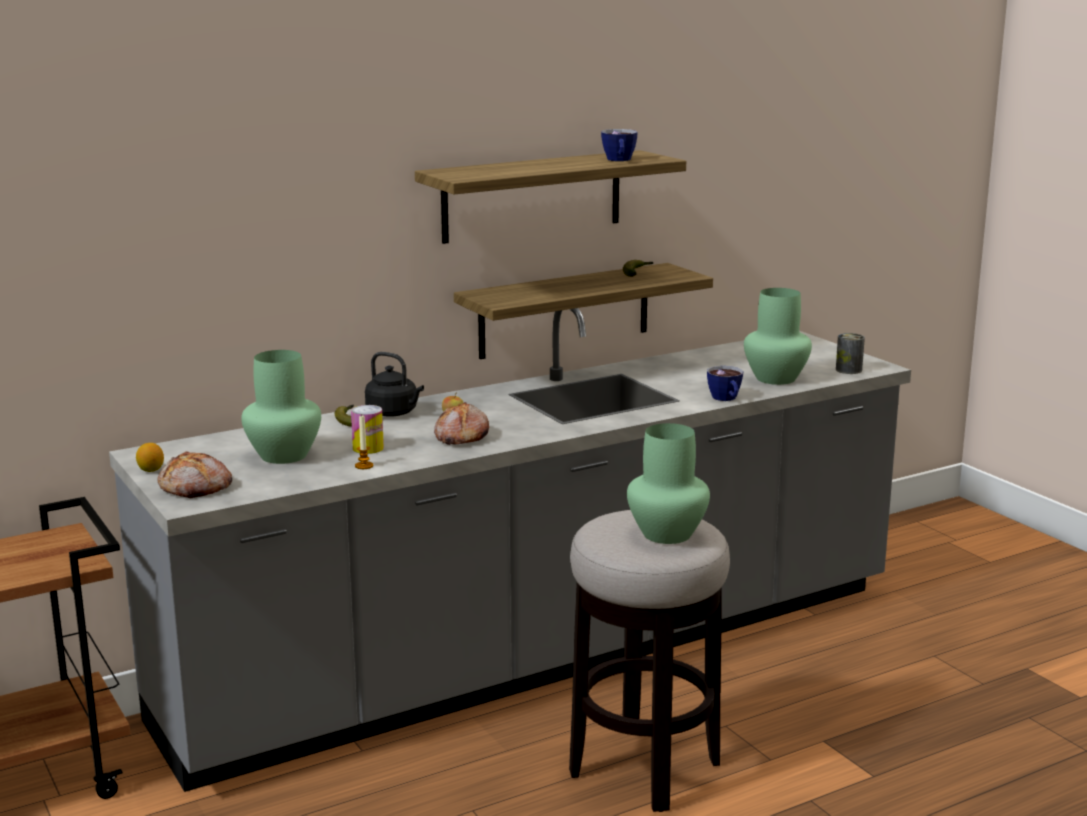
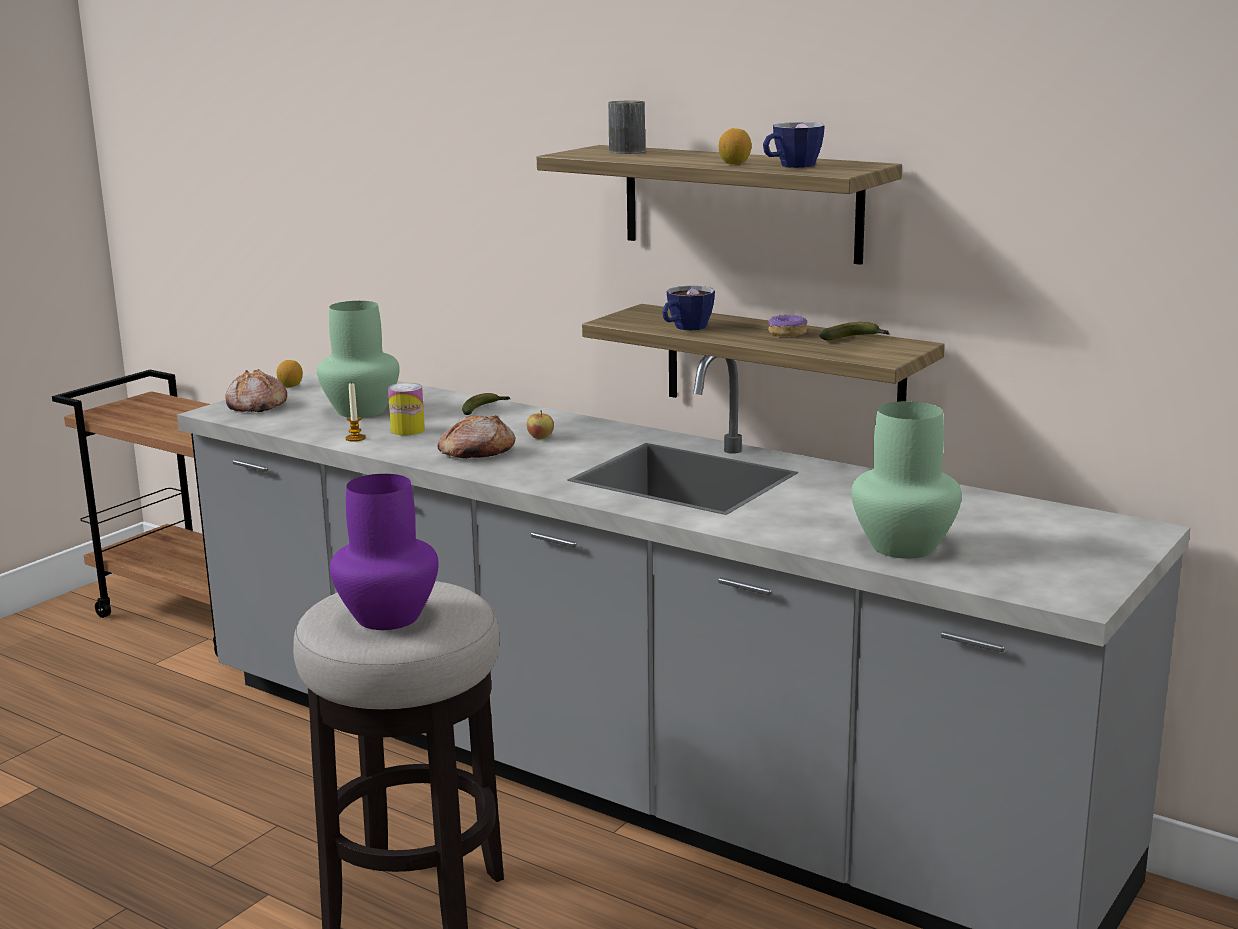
camera: 65 degrees right, 0 degrees up
black kettle [365,352,424,417] -> none
green vase [627,423,710,544] -> purple vase [330,474,439,630]
cup [707,366,743,401] -> cup moved to [662,286,715,330]
can [836,333,865,374] -> can moved to [608,101,645,154]
none -> lemon [719,128,751,164]
none -> donut [768,314,807,337]

